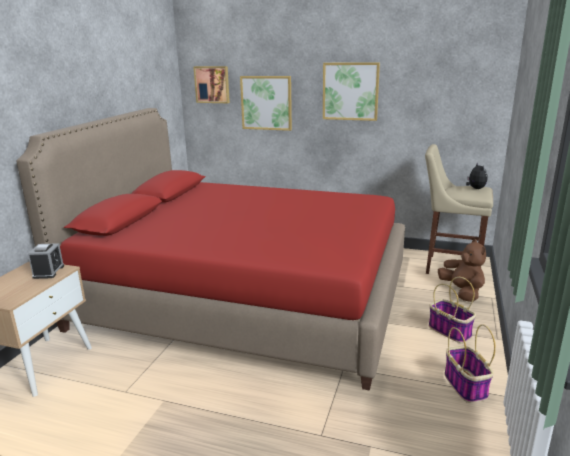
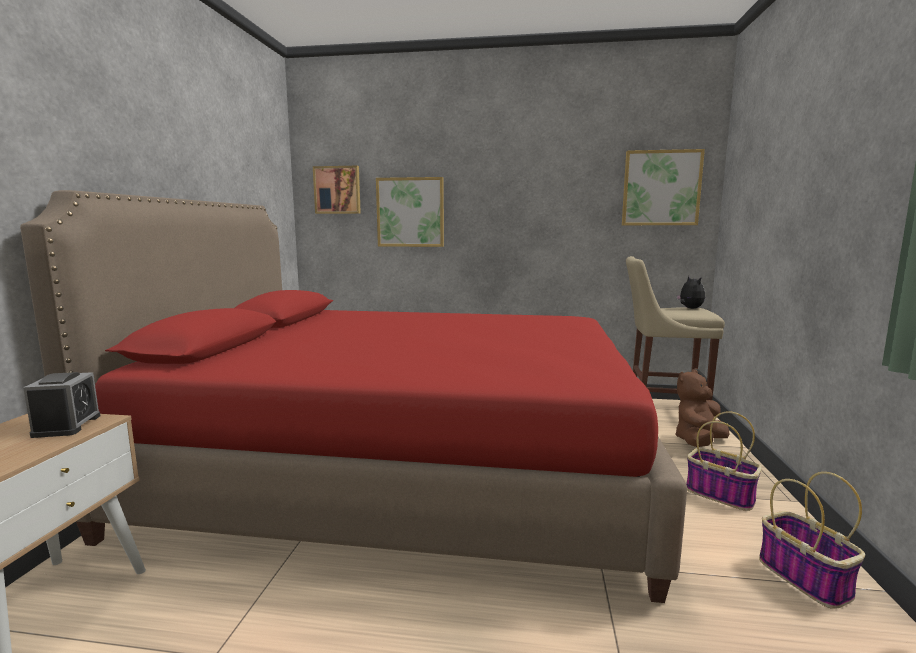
camera: 10 degrees left, 10 degrees down
picture [323,62,380,121] -> picture moved to [622,149,705,225]
brown plush toy [438,239,486,302] -> brown plush toy turned 105 degrees counterclockwise [675,369,729,447]

